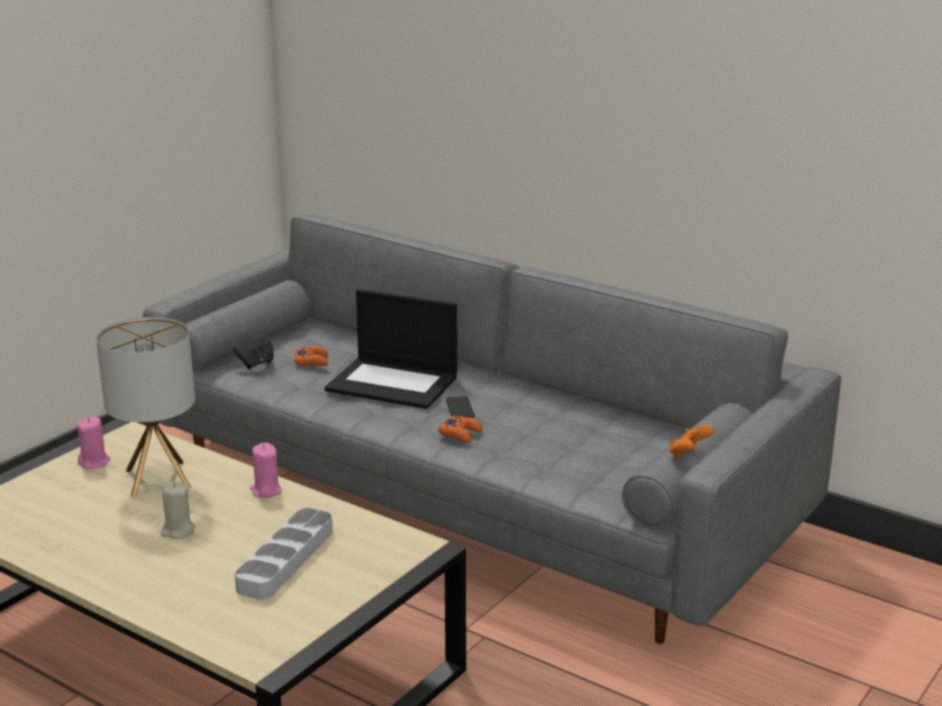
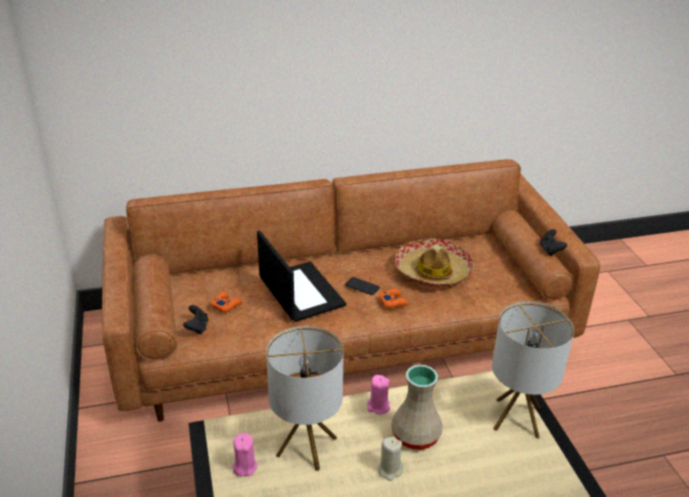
camera: 50 degrees left, 10 degrees up
grey sofa [143,214,841,644] -> brown sofa [102,159,600,422]
grey tray [235,508,333,600] -> none
laptop [325,289,457,409] -> laptop turned 90 degrees counterclockwise [257,231,346,322]
orange game controller [669,425,714,459] -> black game controller [540,229,567,256]
none -> beige vase [391,365,442,450]
none -> hat [395,238,474,287]
none -> table lamp [492,302,574,439]

